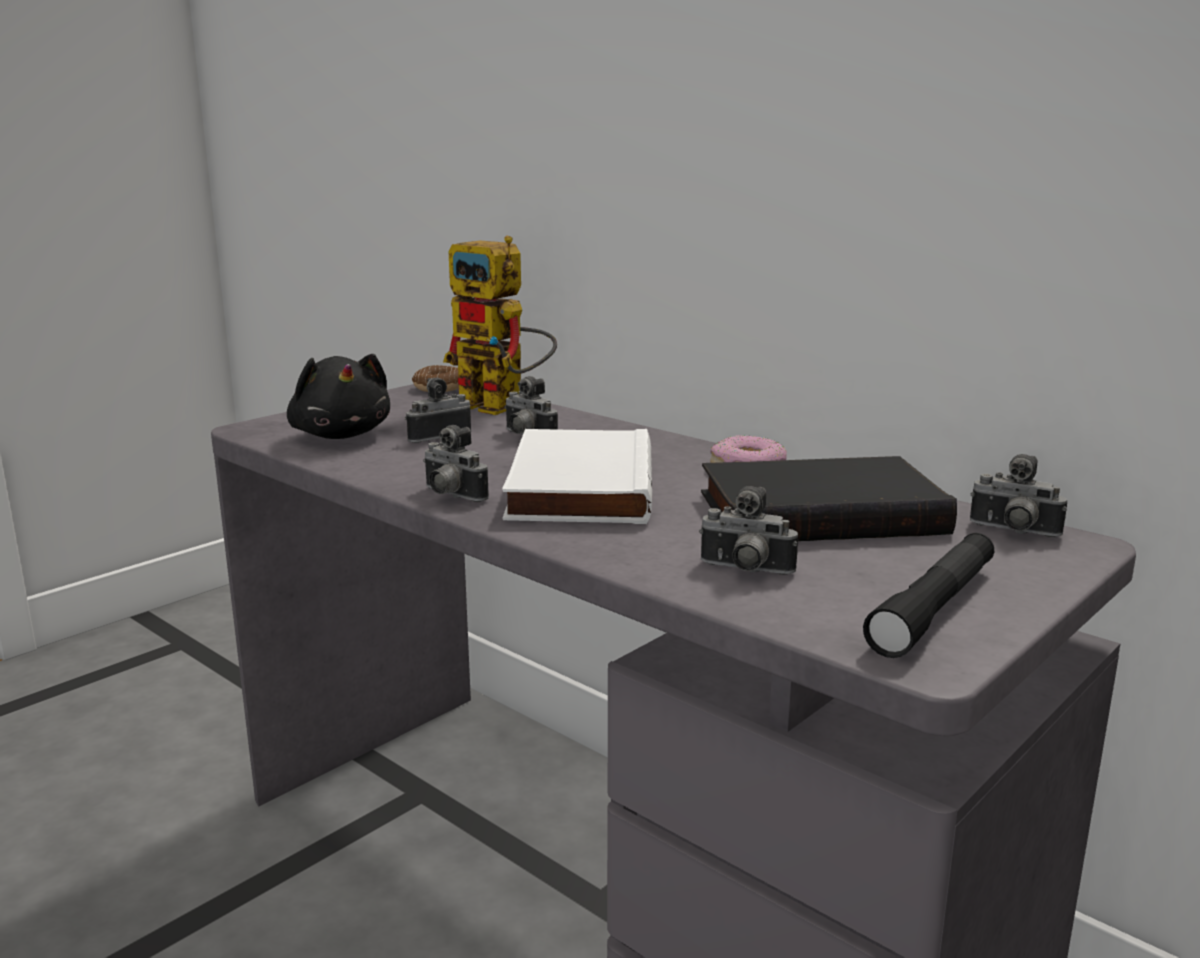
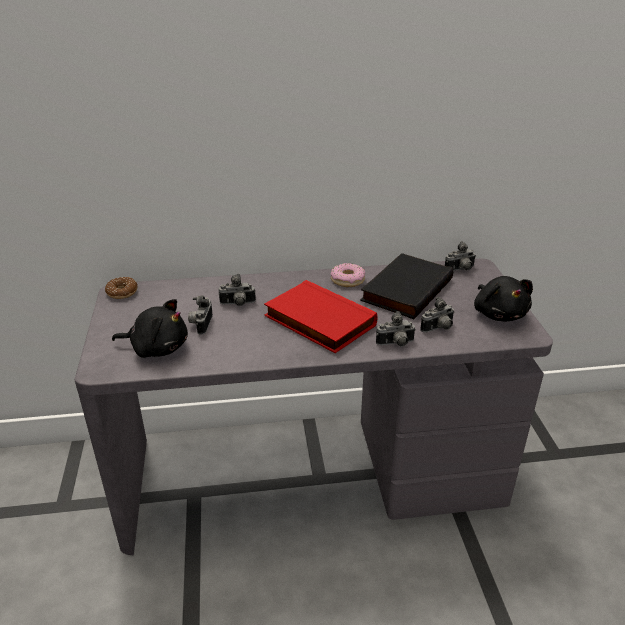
camera: 50 degrees left, 15 degrees up
camera [423,425,489,502] -> camera moved to [376,311,416,346]
toy robot [443,236,557,415] -> none
white book [502,429,652,524] -> red book [264,280,378,353]
black flashlight [863,533,994,658] -> black plush toy [474,276,533,321]

